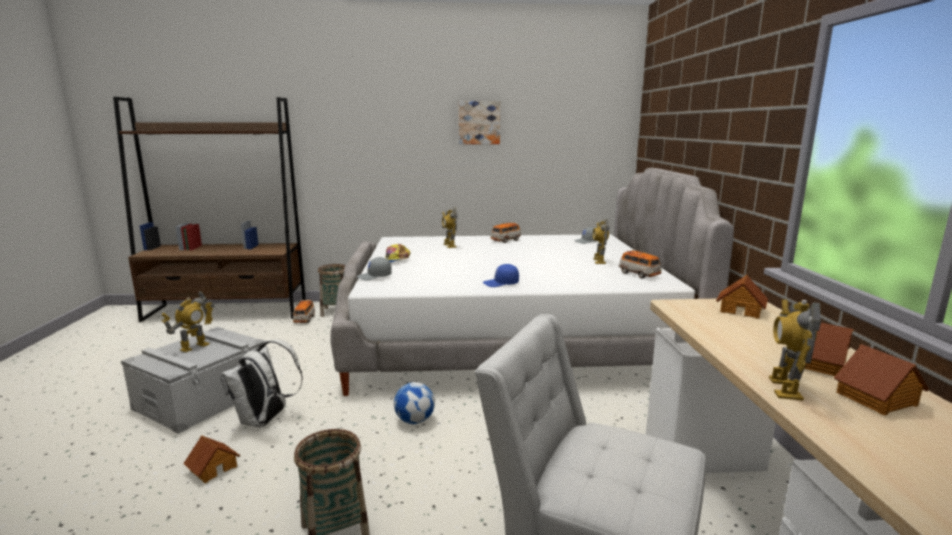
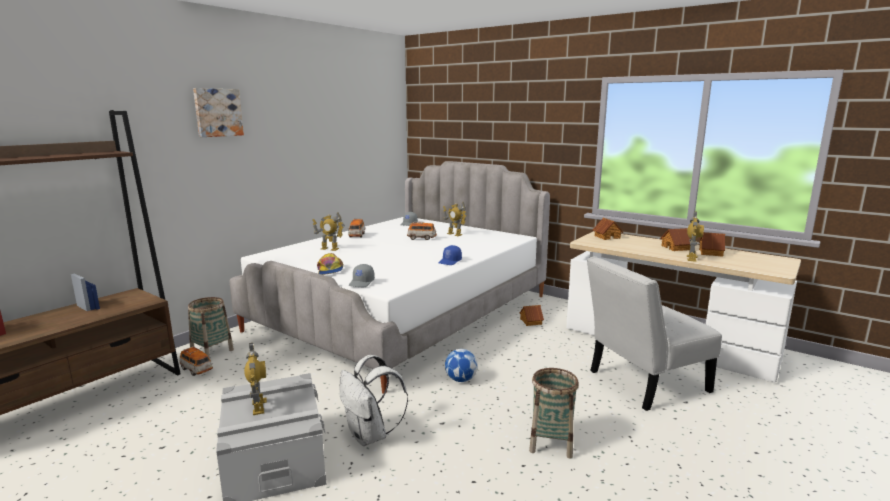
camera: 50 degrees left, 0 degrees up
toy house [183,435,240,483] -> toy house moved to [520,305,544,326]
picture [458,101,500,144] -> picture moved to [193,88,244,137]
toy car [619,249,662,278] -> toy car moved to [407,222,437,240]
toy robot [769,299,821,401] -> toy robot turned 120 degrees counterclockwise [687,212,704,262]

